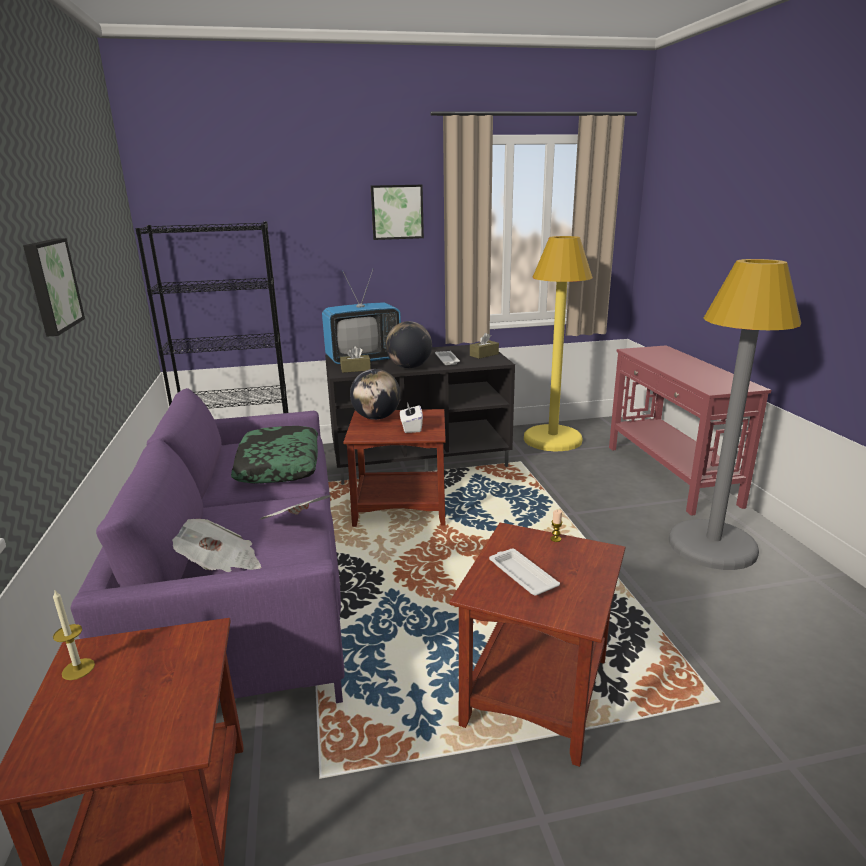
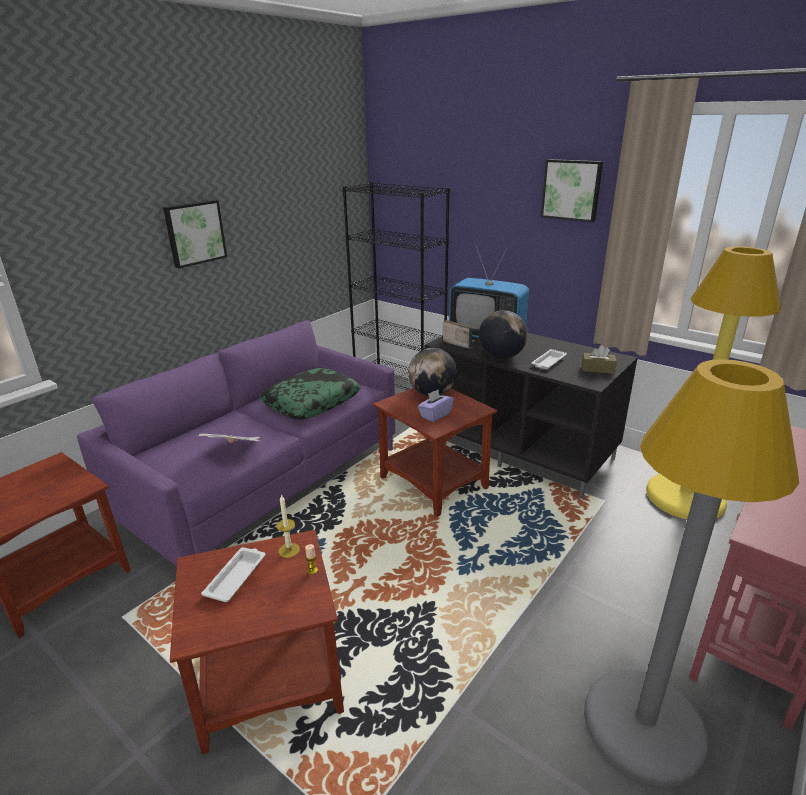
camera: 50 degrees right, 5 degrees up
candle [53,590,95,680] -> candle moved to [276,494,300,558]
newspaper [172,519,262,572] -> none
brown tissue box [340,346,371,373] -> radio [443,320,475,349]
white tissue box [400,402,423,433] -> purple tissue box [418,389,454,422]

